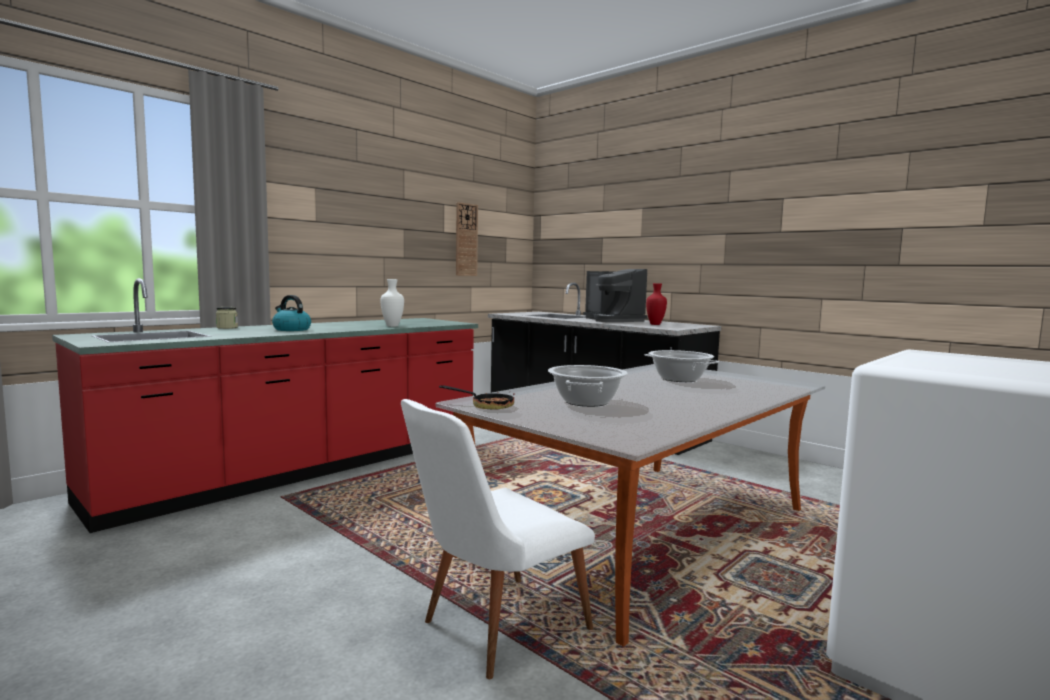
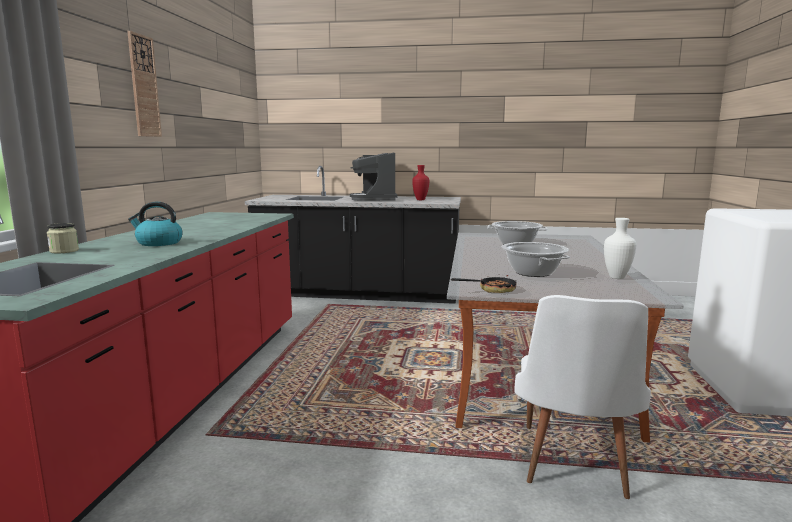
camera: 35 degrees left, 5 degrees up
white vase [380,279,404,327] -> white vase moved to [604,218,636,279]
wall clock [456,202,478,276] -> wall clock moved to [127,31,162,137]
coffee machine [583,269,648,322] -> coffee machine turned 60 degrees clockwise [350,153,397,201]

